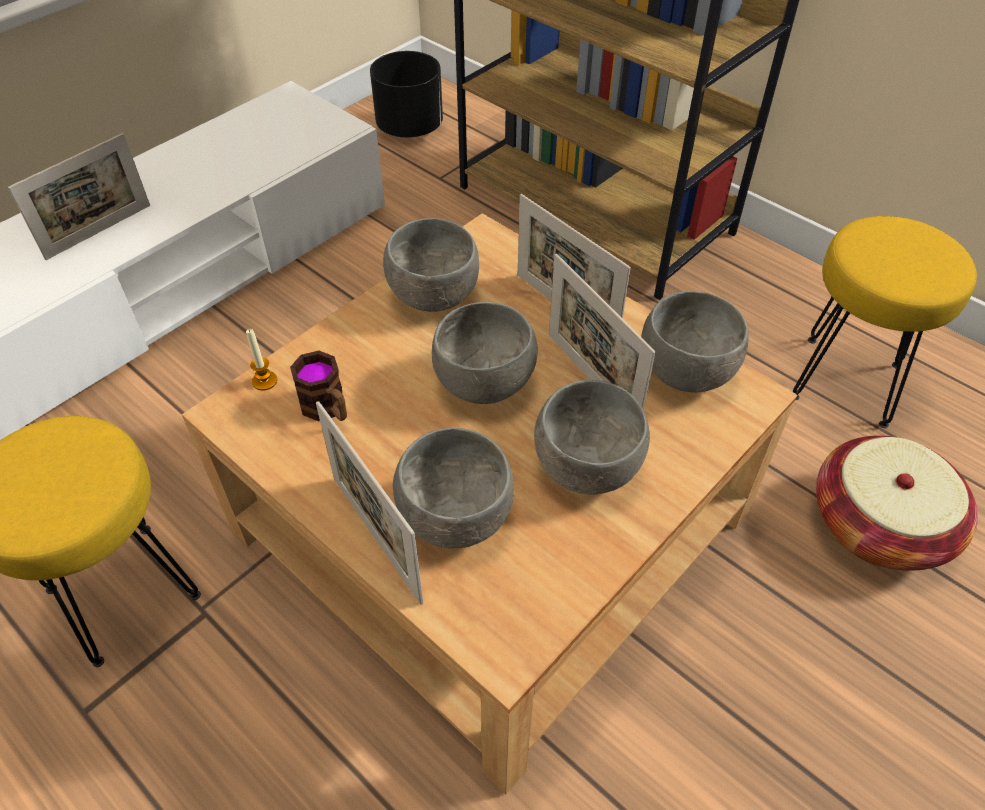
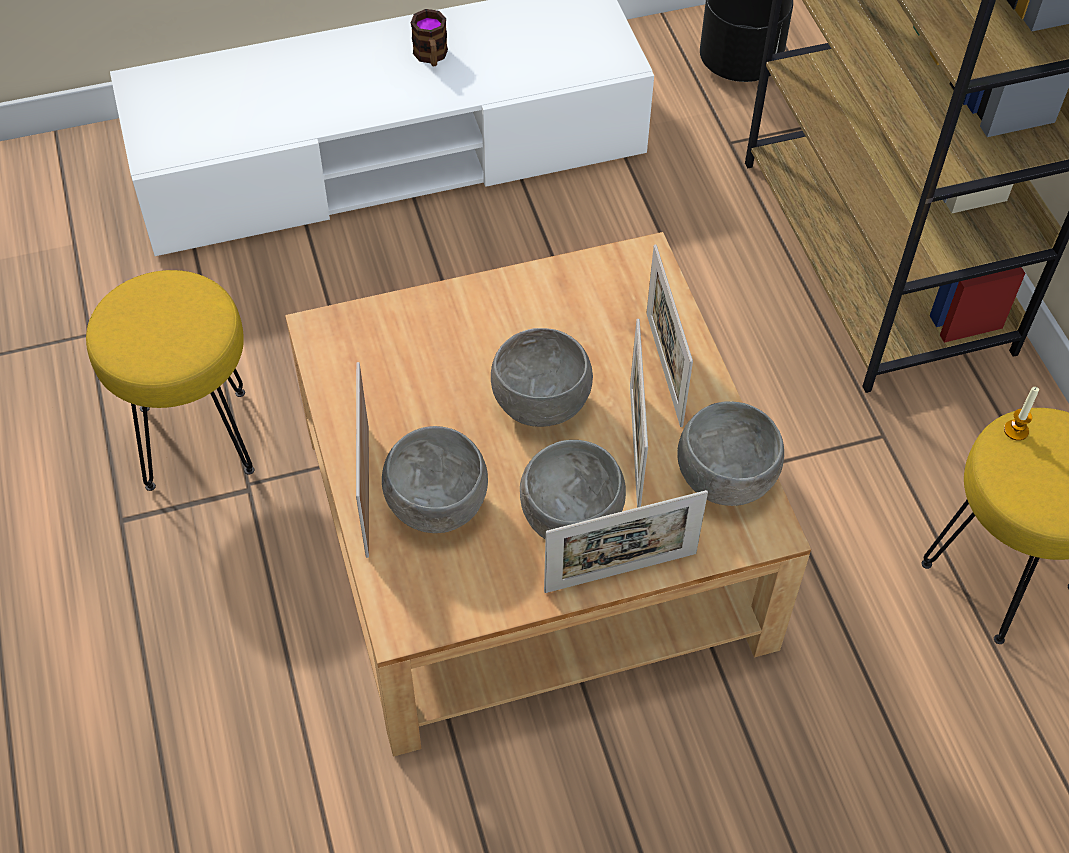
camera: 30 degrees right, 5 degrees up
picture frame [8,133,150,260] -> picture frame moved to [544,490,708,593]
candle [246,329,277,390] -> candle moved to [1004,387,1039,441]
mug [290,351,347,421] -> mug moved to [411,9,448,66]
grey bowl [383,218,479,312] -> none
basket [816,435,978,570] -> none

